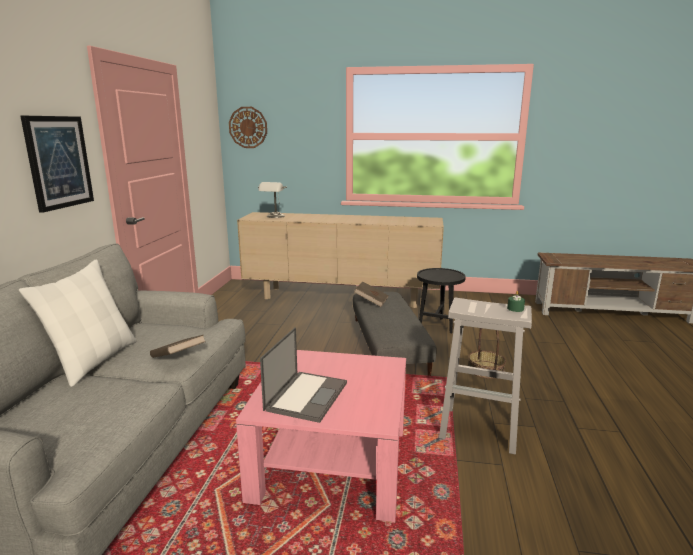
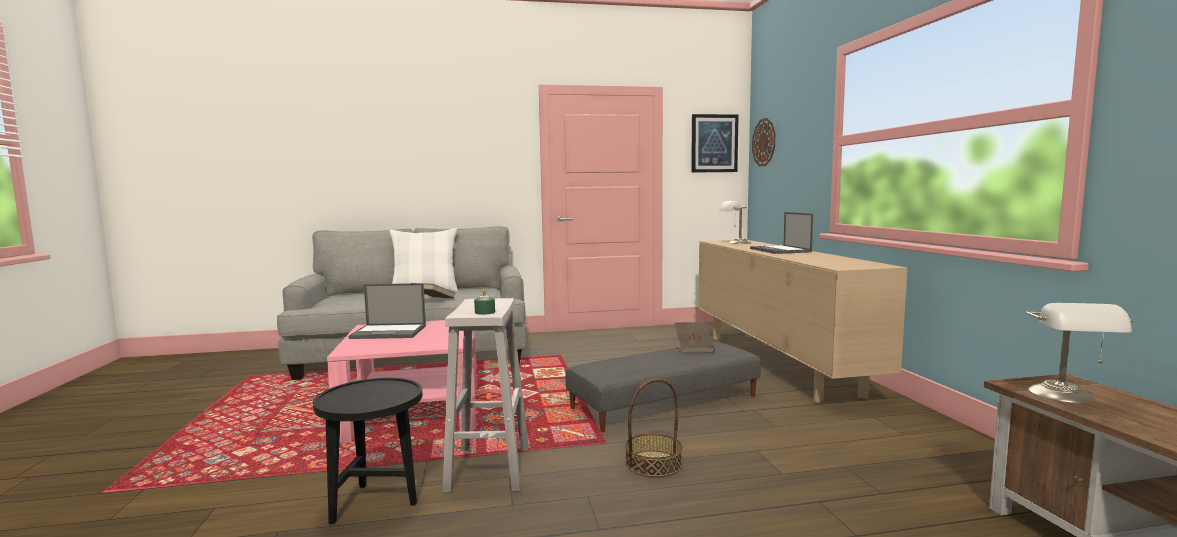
camera: 70 degrees right, 10 degrees down
picture [20,116,94,213] -> picture moved to [691,114,739,173]
black side table [417,268,466,333] -> black side table moved to [313,378,423,524]
none -> laptop [750,212,813,254]
none -> white table lamp [1026,303,1132,403]

